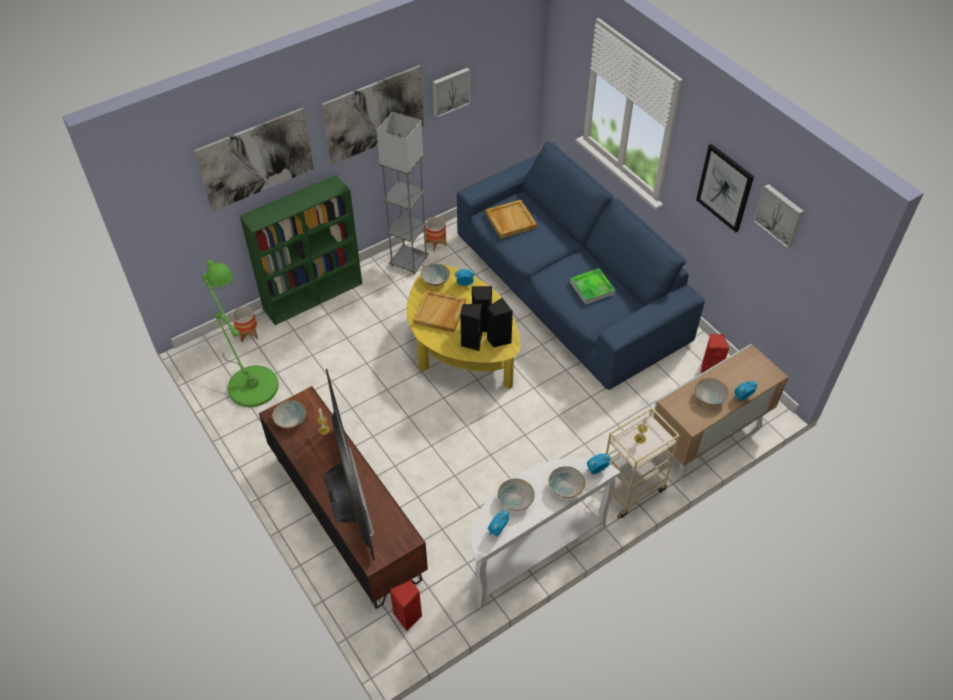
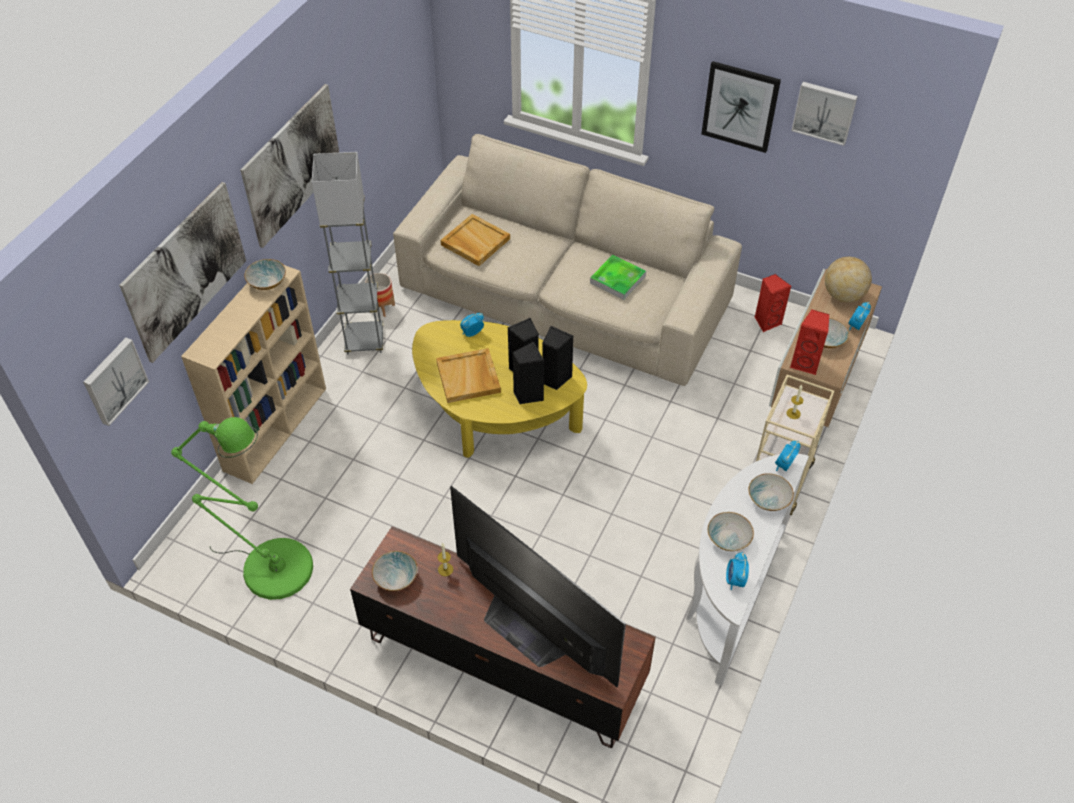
camera: 30 degrees left, 0 degrees up
planter [232,307,258,342] -> none
green bookcase [240,175,362,325] -> beige bookcase [181,265,326,484]
red speaker [390,580,422,631] -> red speaker moved to [790,309,829,375]
bowl [421,264,450,286] -> bowl moved to [244,259,286,290]
picture [433,68,470,118] -> picture moved to [83,338,149,426]
blue sofa [457,142,705,390] -> beige sofa [393,134,742,386]
none -> globe [825,257,872,302]

